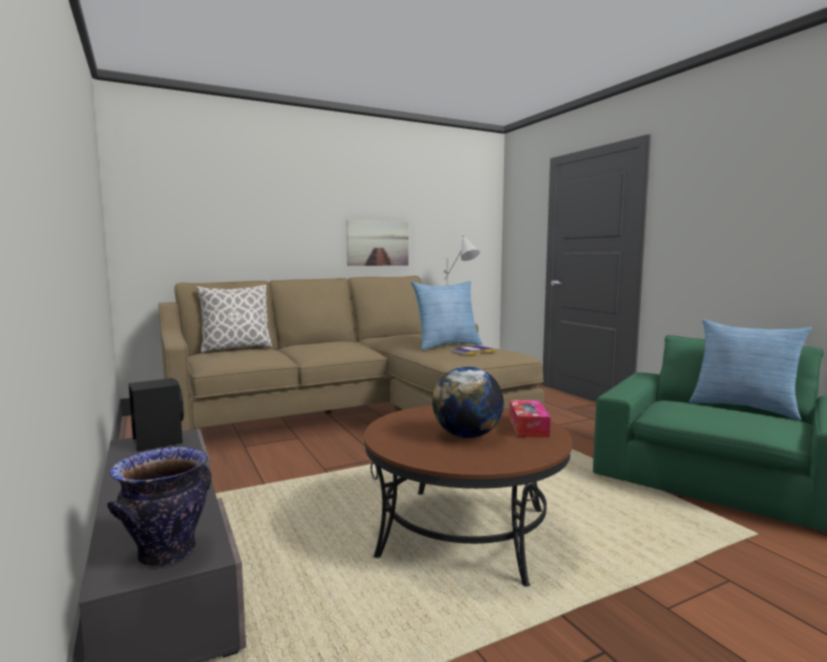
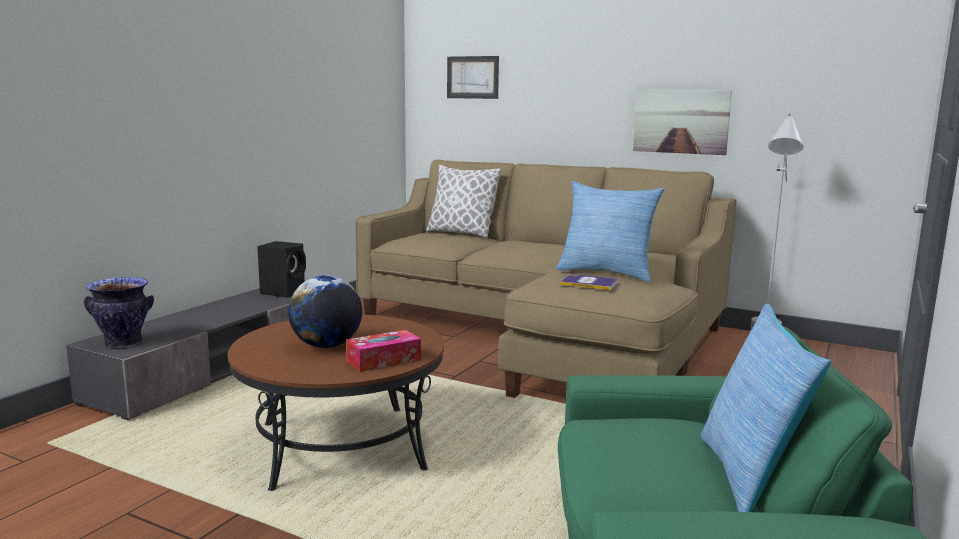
camera: 55 degrees right, 5 degrees up
none -> picture [447,56,499,99]

